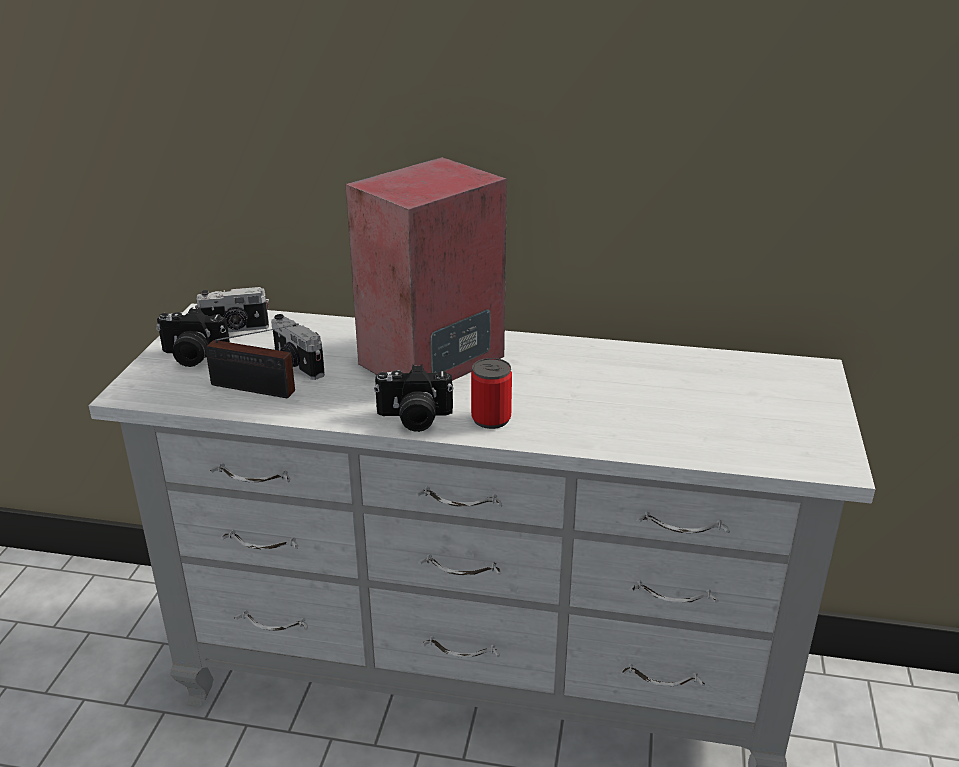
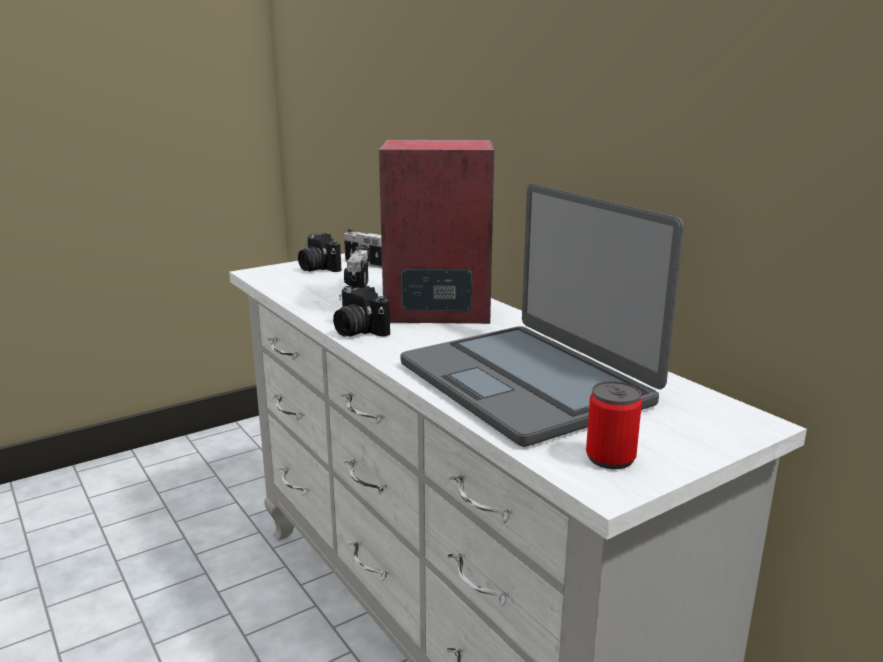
camera: 45 degrees right, 10 degrees down
radio [205,324,296,398] -> none
can [471,358,512,429] -> can moved to [586,381,642,469]
none -> laptop [400,184,684,447]

